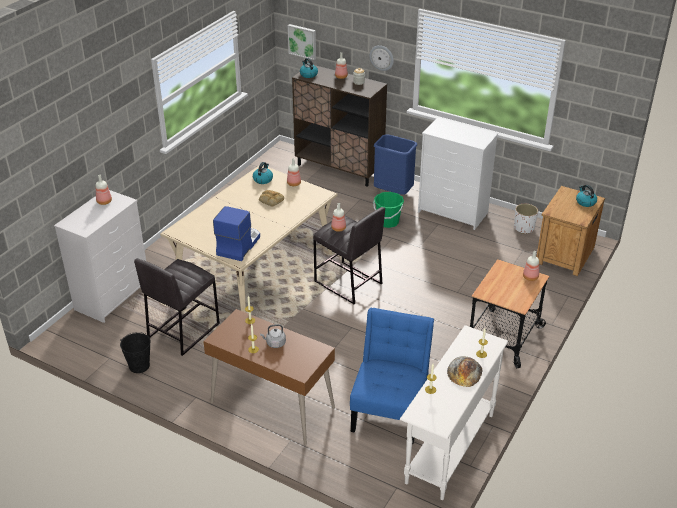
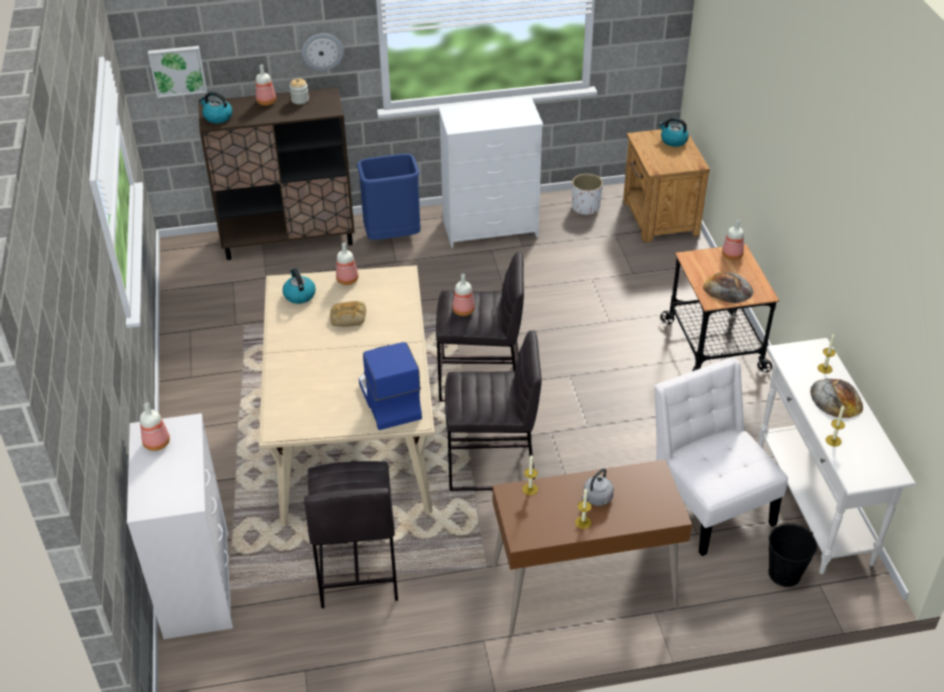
camera: 40 degrees left, 5 degrees up
black bucket [120,332,150,373] -> black bucket moved to [768,523,817,587]
blue chair [350,308,434,444] -> white chair [654,357,788,556]
green bucket [373,192,404,228] -> none
none -> grey stool [445,330,542,491]
none -> bread [703,272,753,303]

